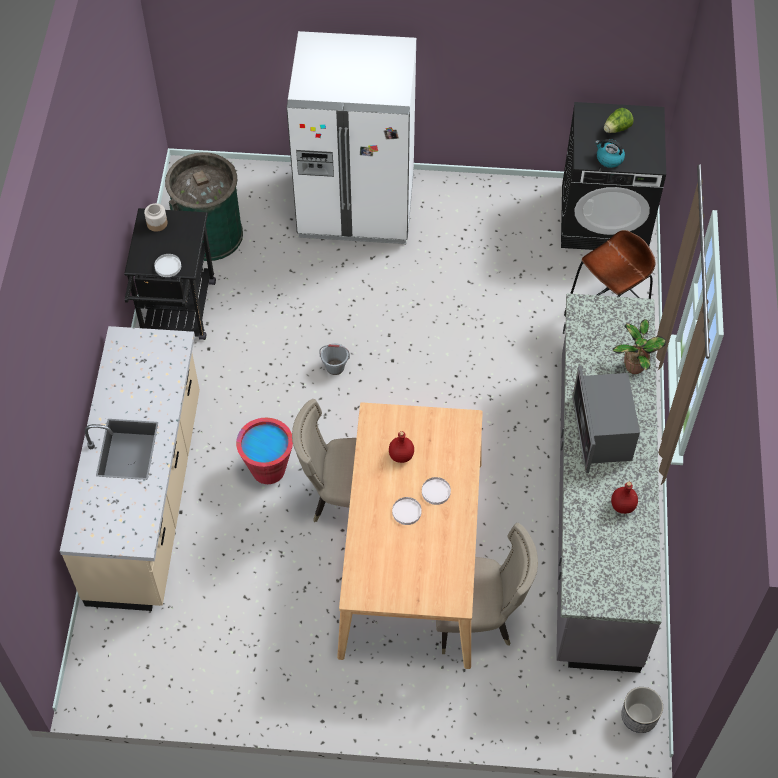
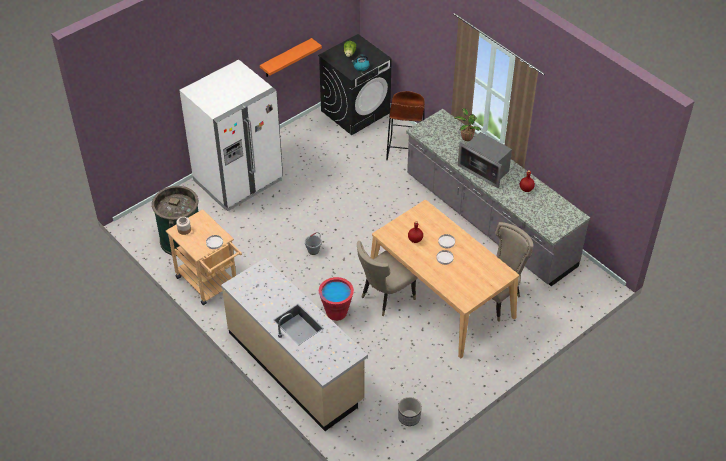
camera: 45 degrees left, 10 degrees down
black cart [124,208,216,340] -> beige cart [166,209,242,305]
planter [621,687,663,733] -> planter moved to [398,397,422,426]
none -> orange shelf [260,38,322,77]

